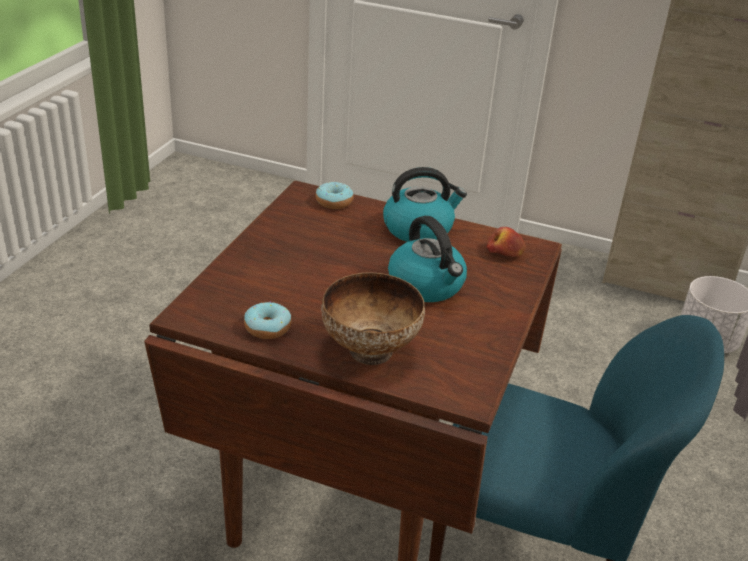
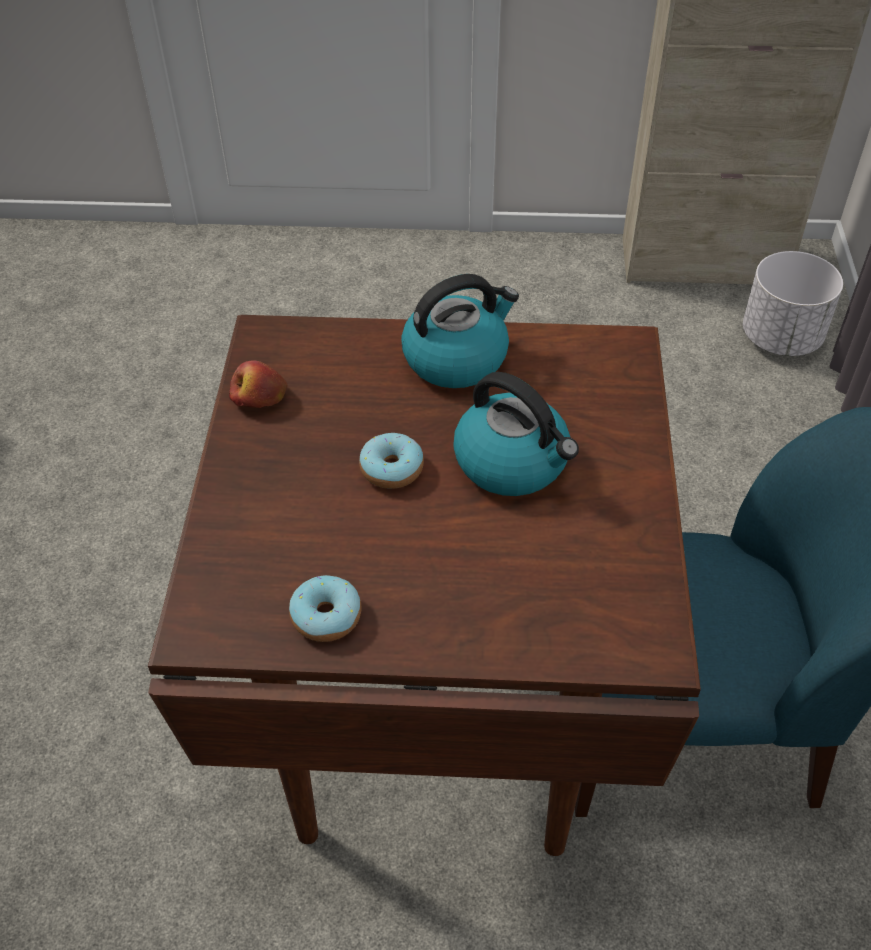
camera: 15 degrees left, 15 degrees up
donut [316,182,354,209] -> donut moved to [359,433,424,489]
bowl [321,272,425,365] -> none
apple [486,227,526,257] -> apple moved to [229,360,288,408]

